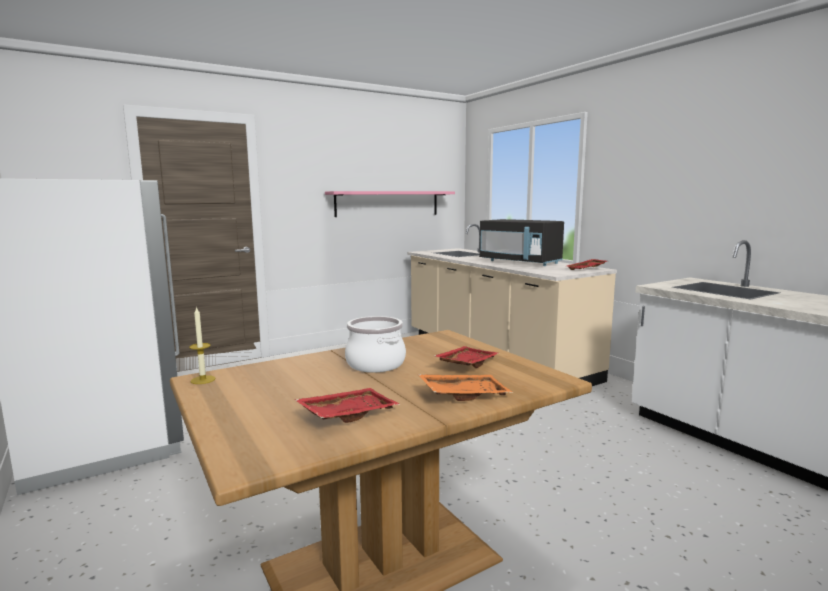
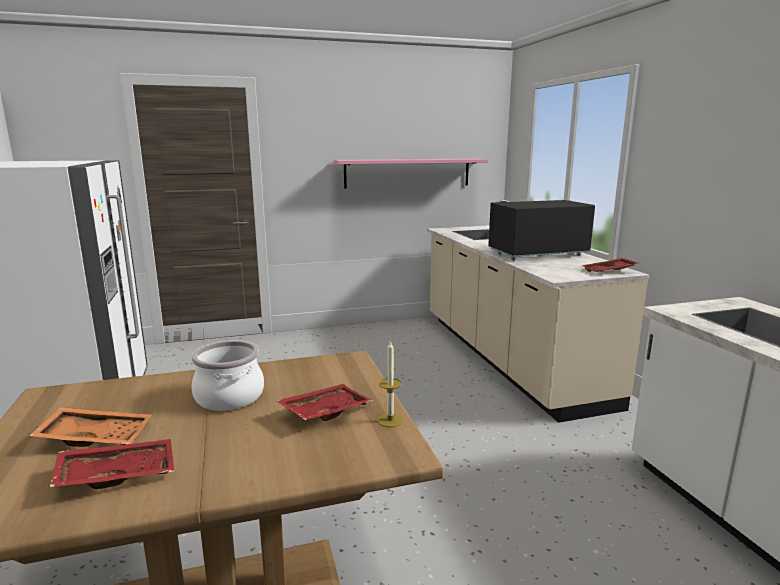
camera: 15 degrees right, 5 degrees up
candle [189,306,215,384] -> candle moved to [377,340,403,427]
orange tray [418,374,513,401] -> orange tray moved to [29,407,152,447]
black microwave [479,219,564,266] -> black microwave turned 105 degrees clockwise [488,200,595,260]

